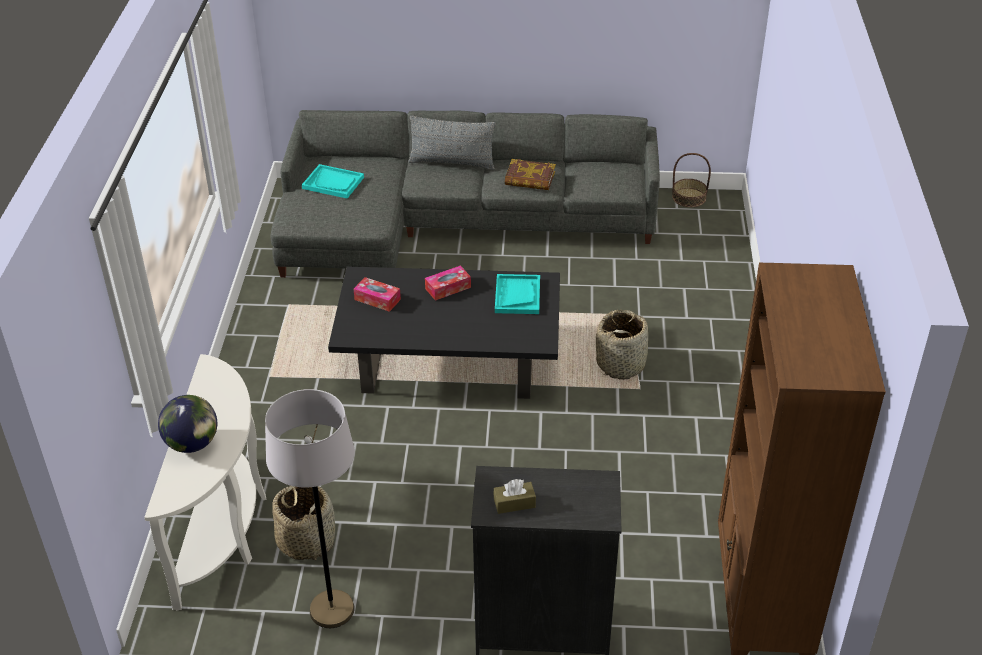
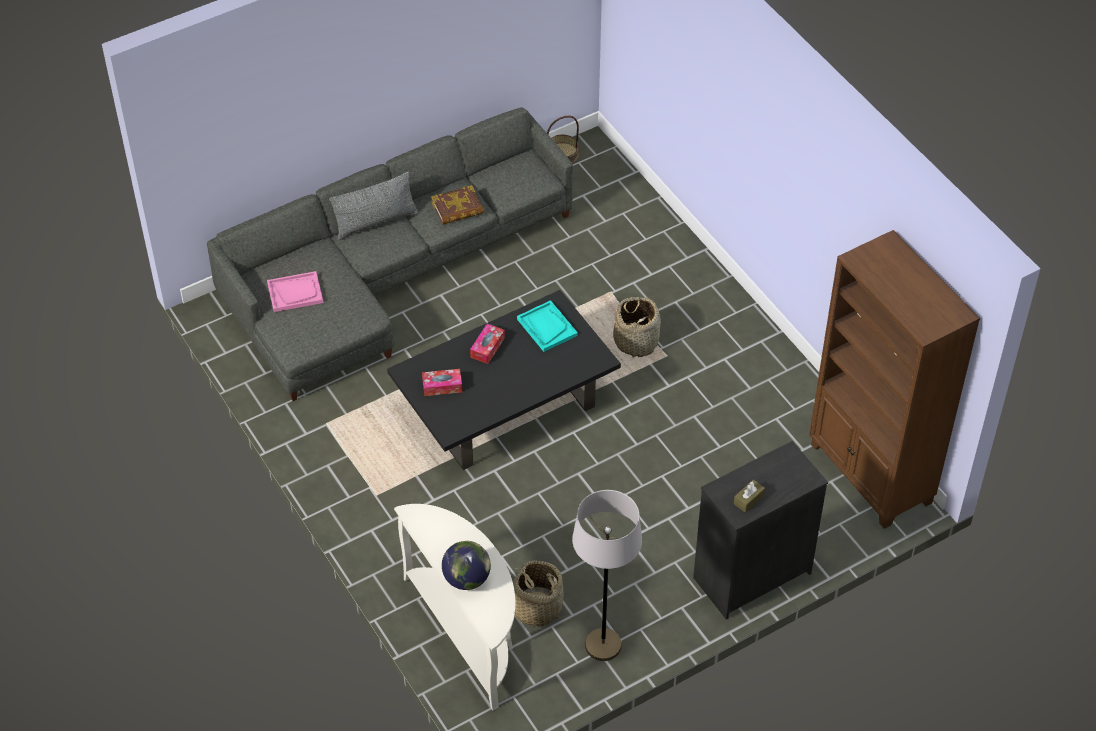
camera: 35 degrees left, 10 degrees up
turquoise tray [302,164,364,199] -> pink tray [267,271,323,312]

